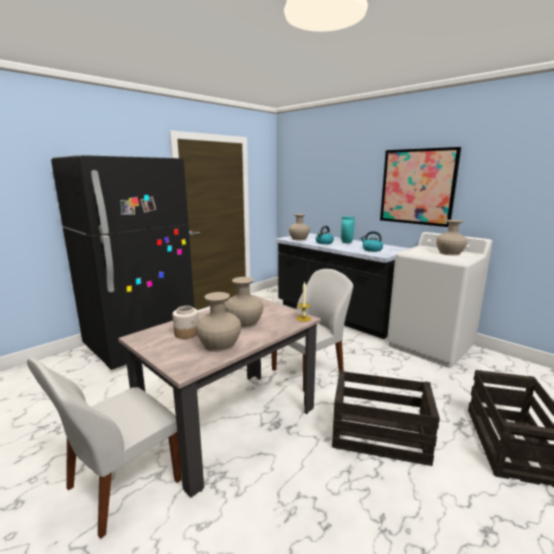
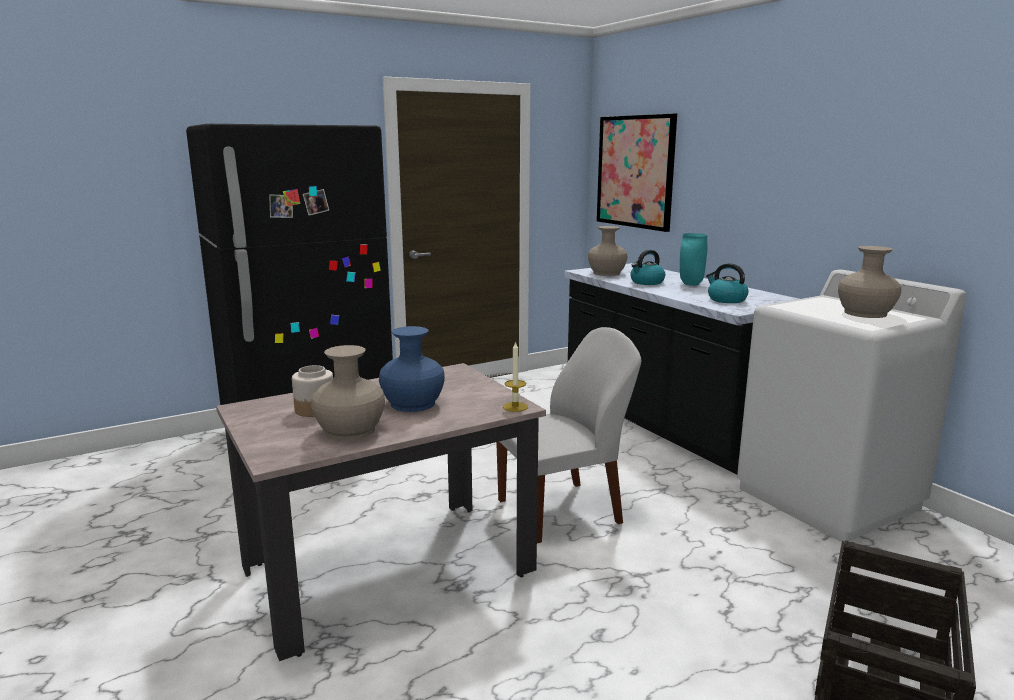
camera: 15 degrees right, 0 degrees up
white chair [27,358,181,539] -> none
beige vase [225,277,263,329] -> blue vase [379,326,445,412]
crate [332,370,440,466] -> none
picture [380,147,461,227] -> picture moved to [597,113,677,232]

